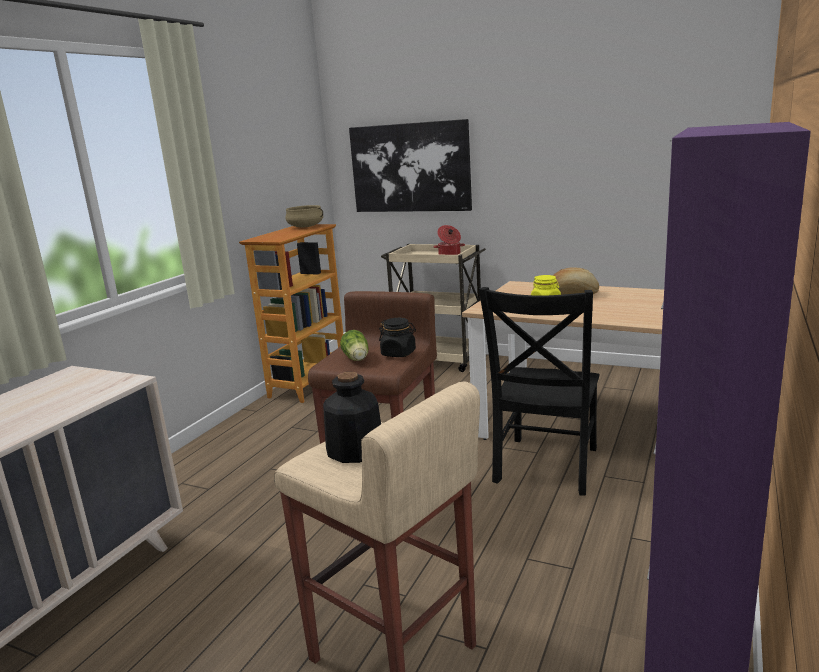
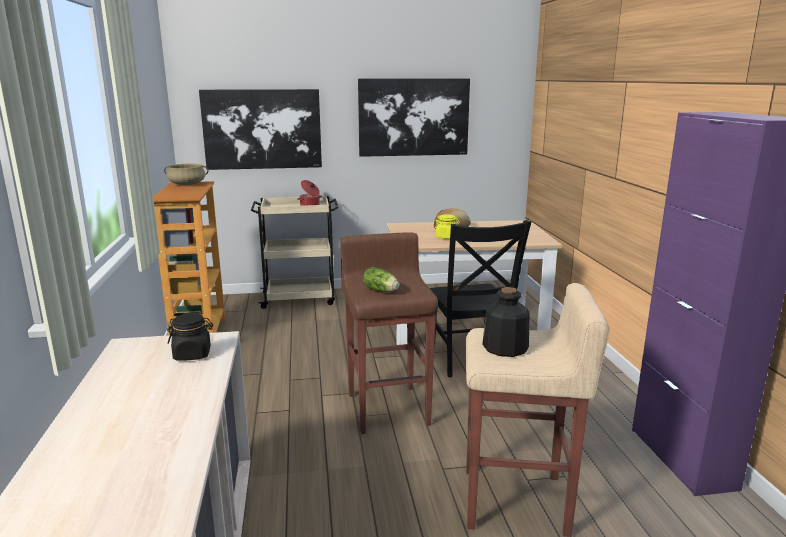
camera: 35 degrees left, 0 degrees up
black jar [379,318,416,357] -> black jar moved to [167,313,213,361]
none -> picture [358,78,470,157]

